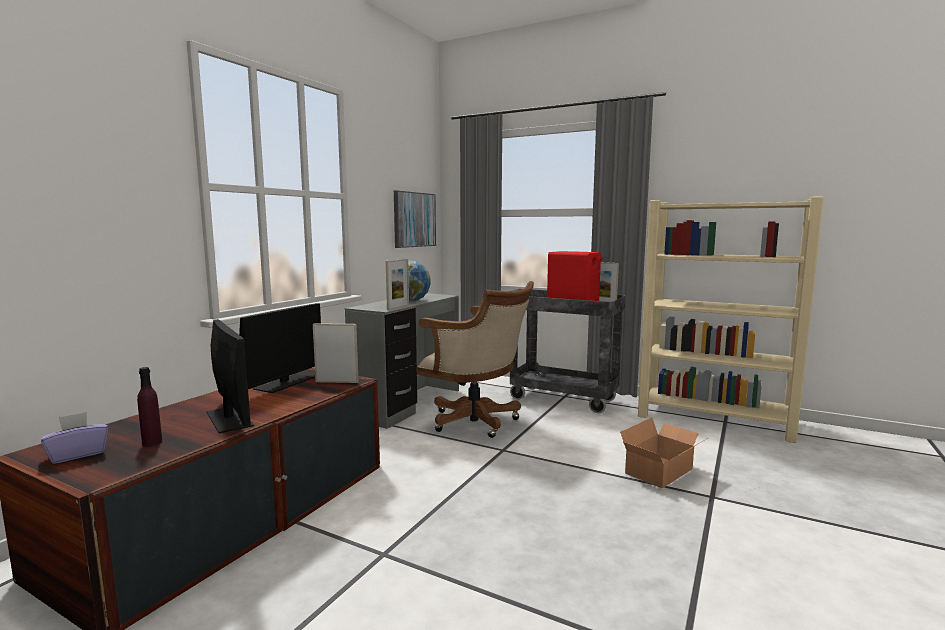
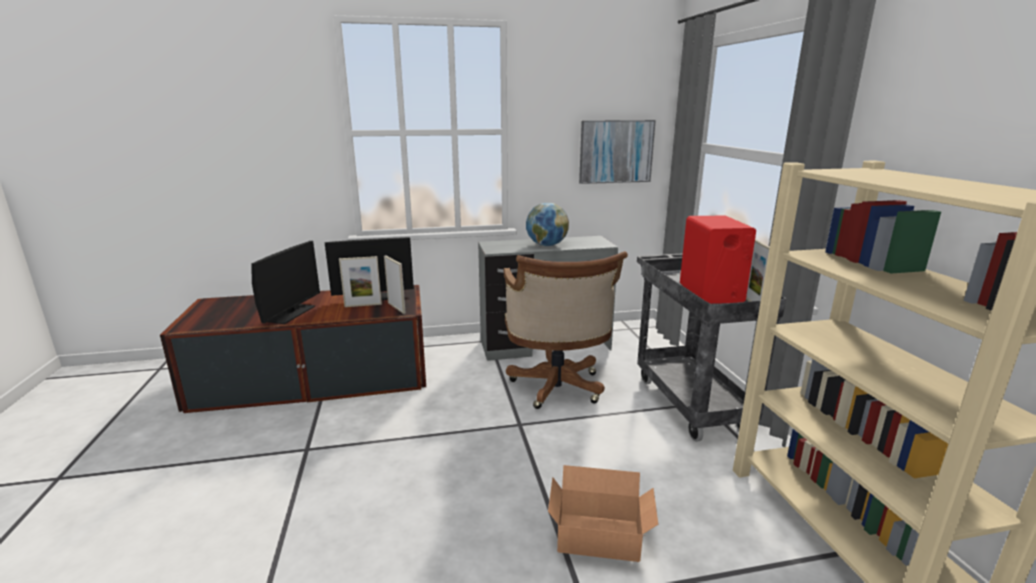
camera: 50 degrees right, 10 degrees up
purple tissue box [41,412,109,464] -> none
purple bottle [137,367,162,447] -> none
picture frame [386,259,409,310] -> picture frame moved to [339,256,382,307]

